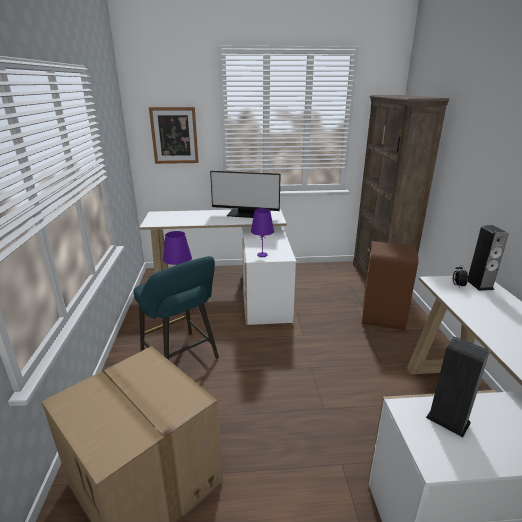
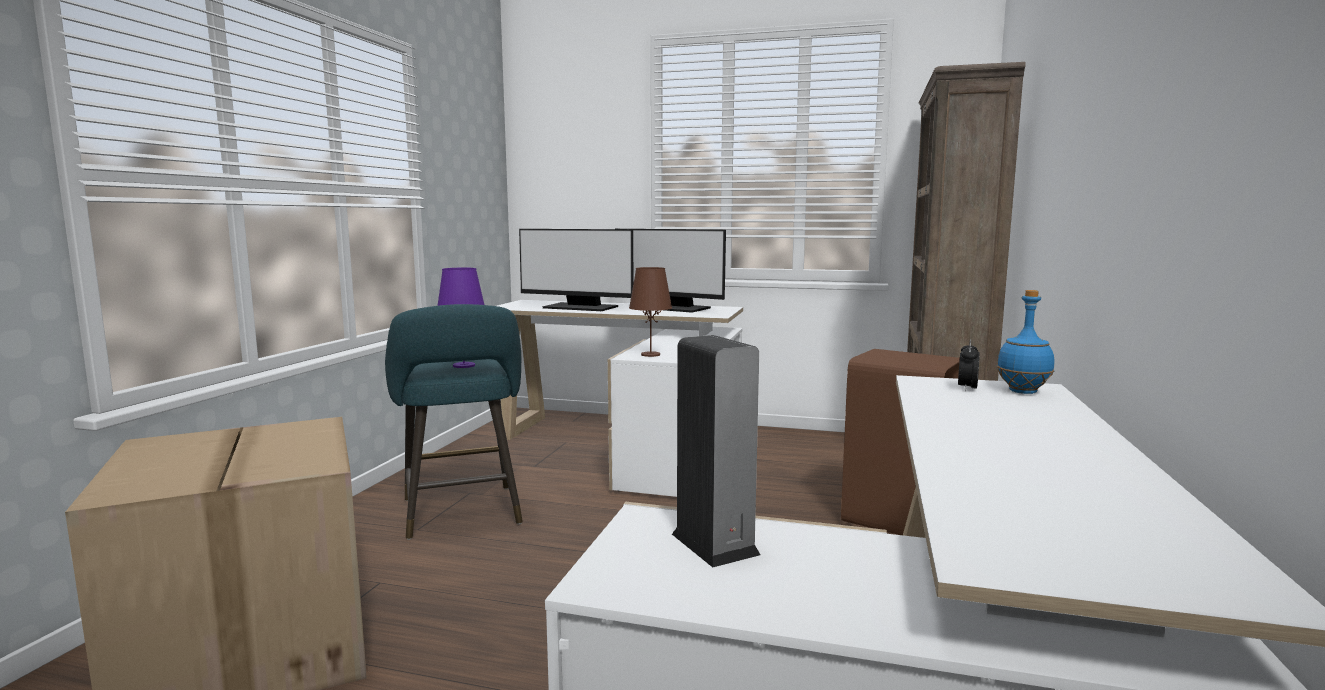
camera: 20 degrees right, 15 degrees down
picture [149,107,199,164] -> none
purple table lamp [251,208,274,257] -> brown table lamp [629,267,672,357]
speaker [468,225,509,291] -> blue bottle [997,290,1054,394]
none -> monitor [519,229,633,311]

